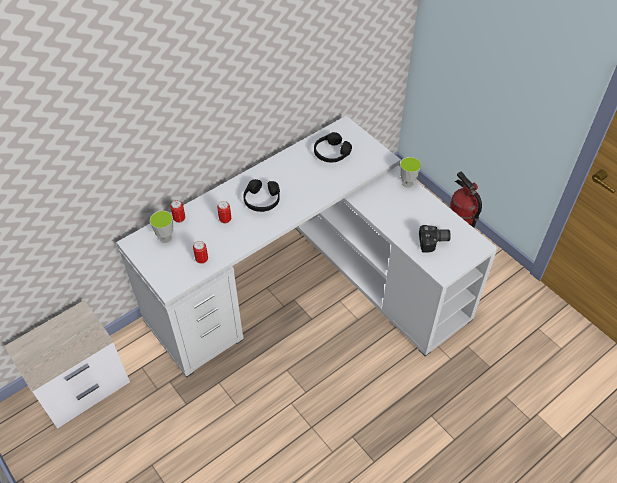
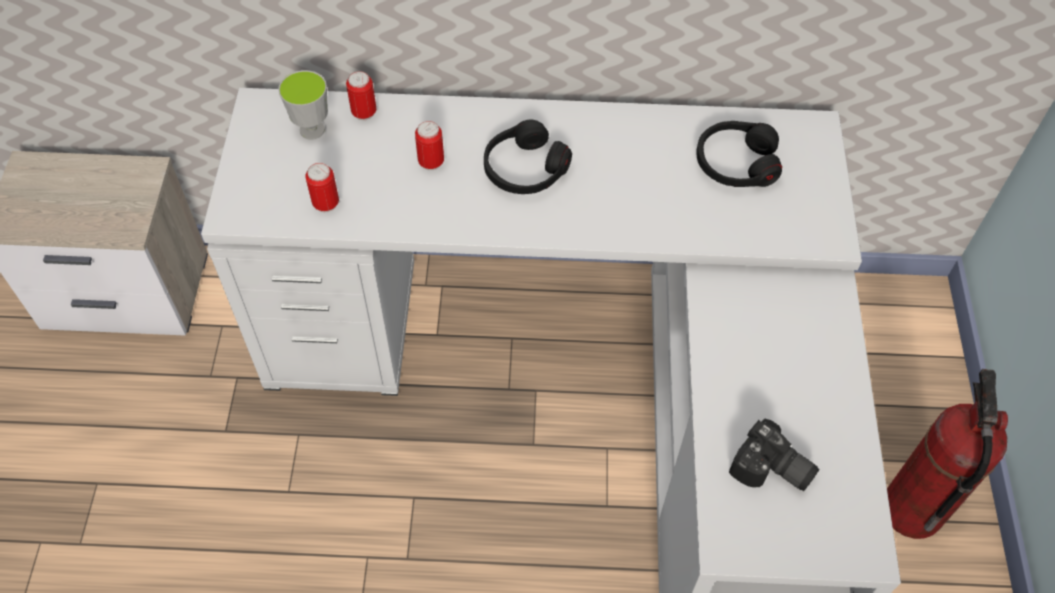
camera: 40 degrees right, 5 degrees up
cup [400,157,421,188] -> none

